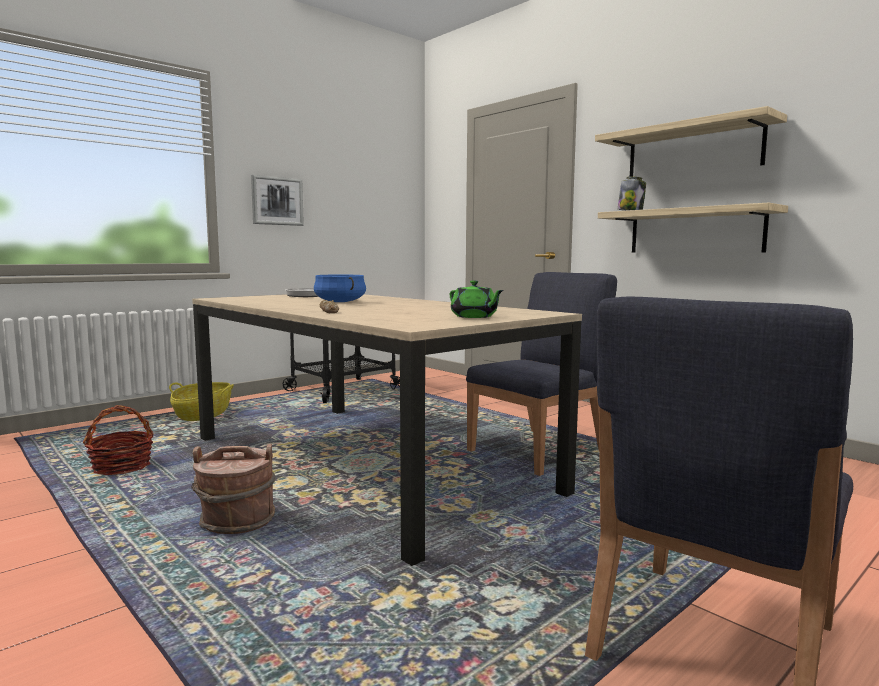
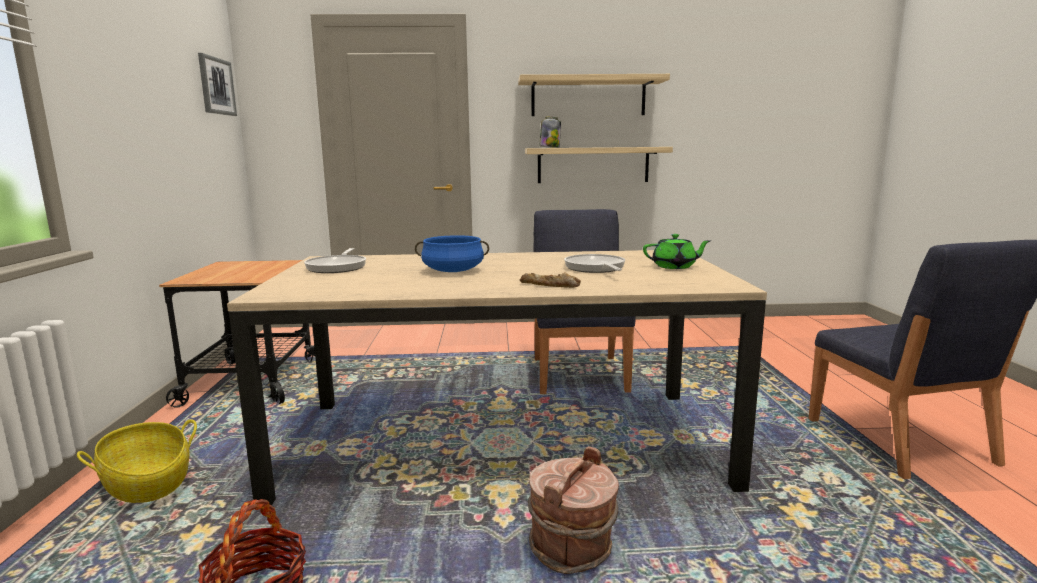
camera: 50 degrees left, 5 degrees up
picture [251,175,304,226] -> picture moved to [198,53,237,116]
none -> frying pan [564,254,625,273]

